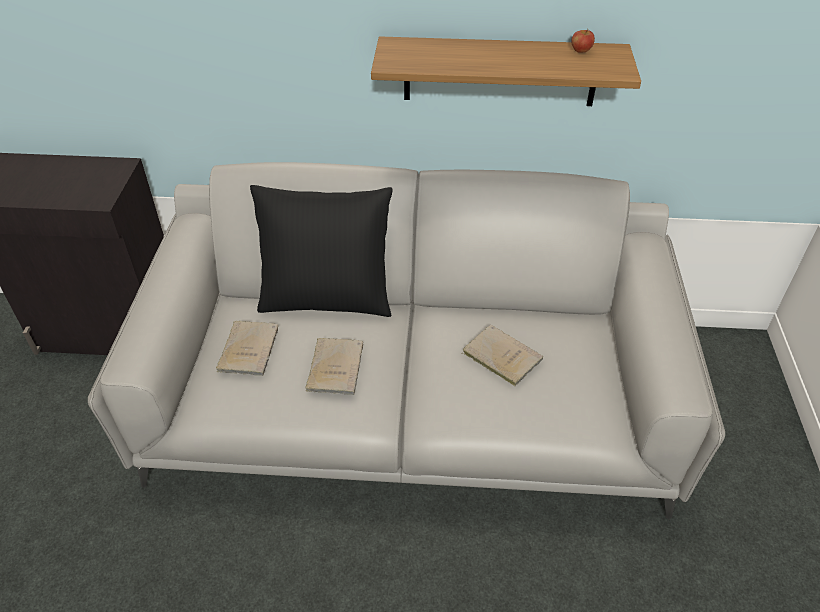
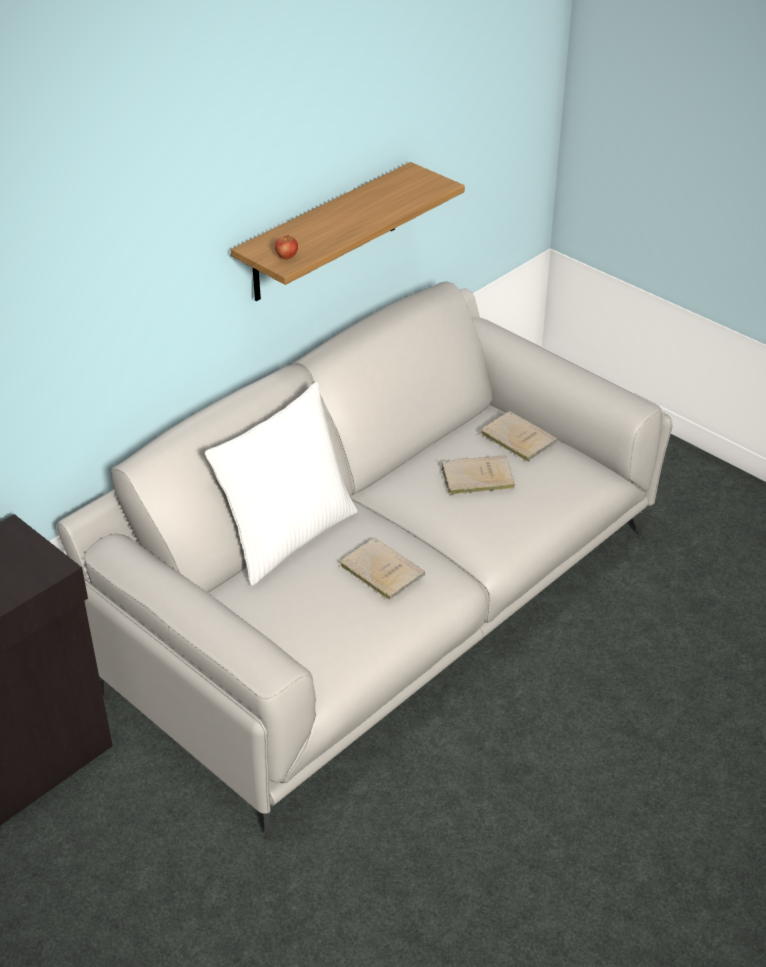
camera: 50 degrees left, 5 degrees down
beige book [216,321,278,376] -> beige book moved to [481,411,558,462]
black pillow [250,185,393,317] -> white pillow [205,382,358,586]
apple [571,29,595,53] -> apple moved to [275,234,298,259]

